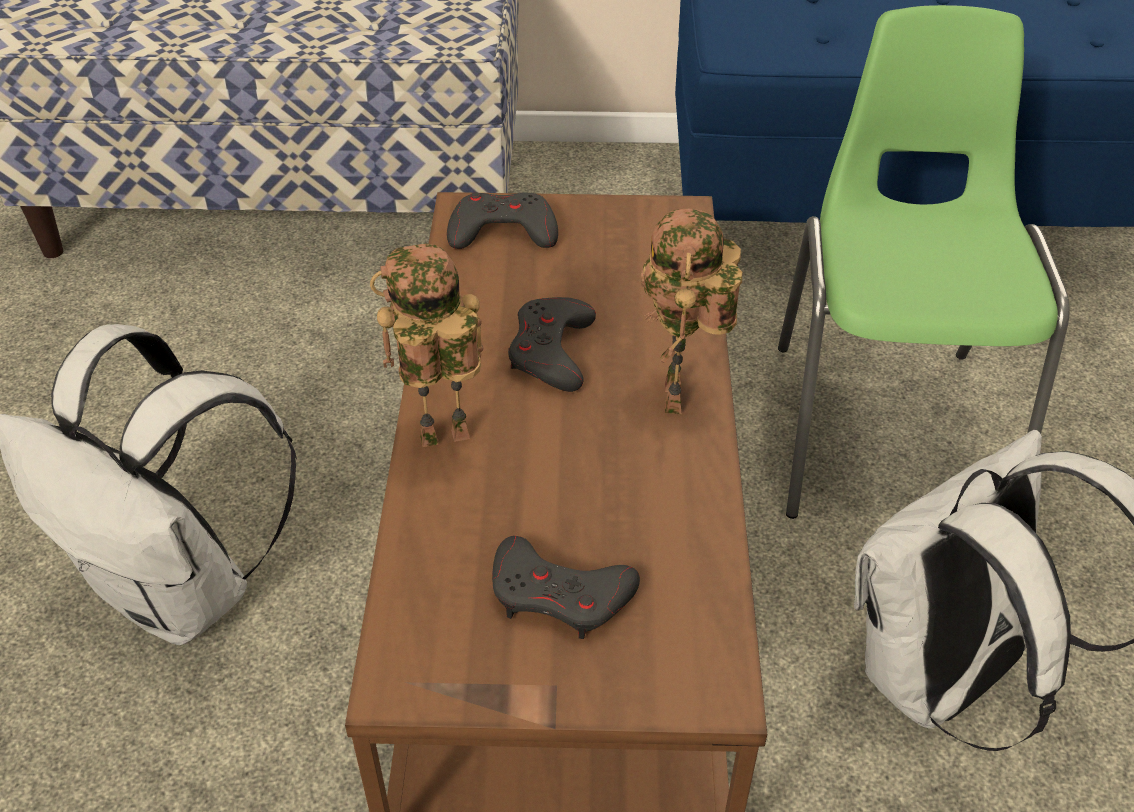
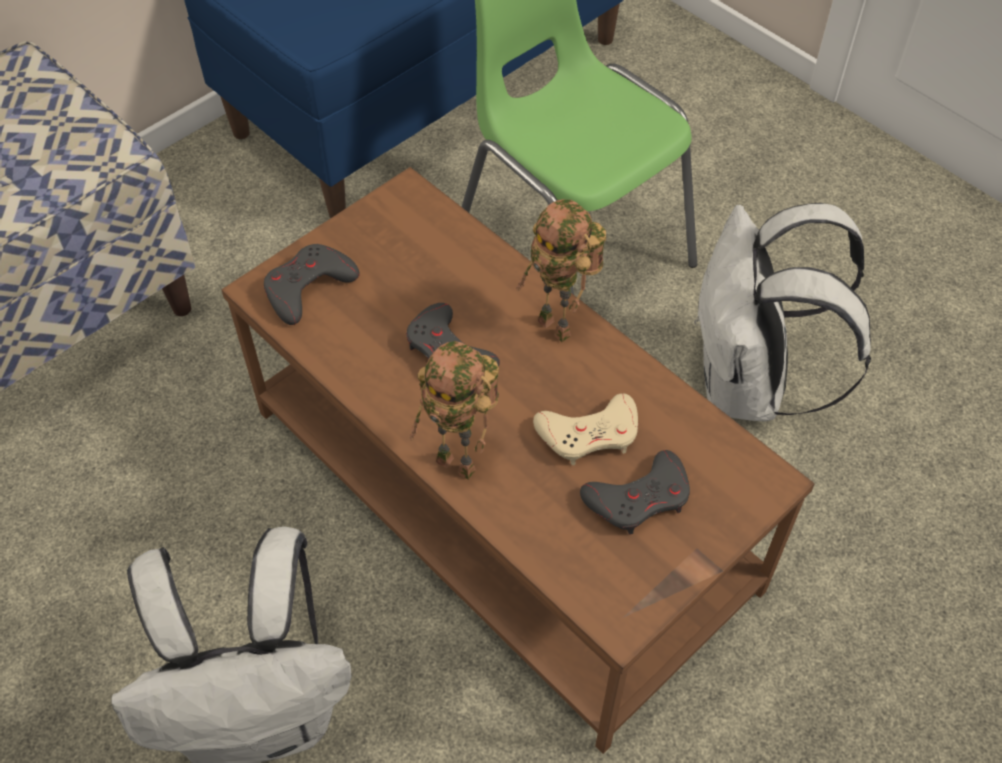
camera: 45 degrees left, 10 degrees up
toy robot [370,243,483,447] -> toy robot turned 90 degrees counterclockwise [410,341,499,480]
none -> beige game controller [533,393,638,465]

